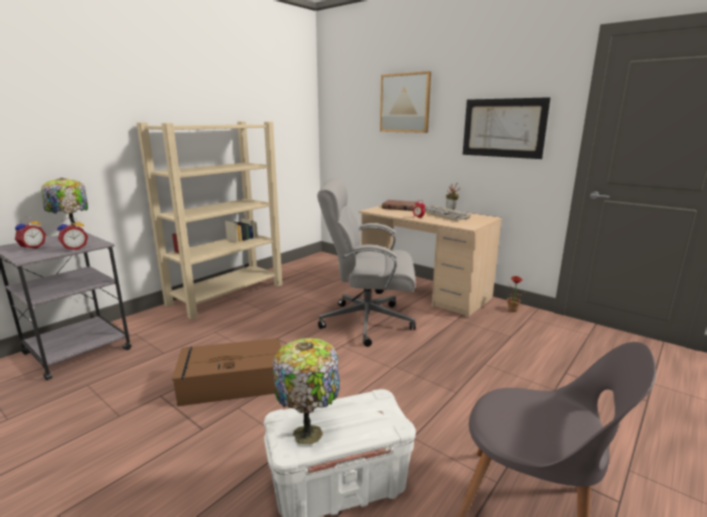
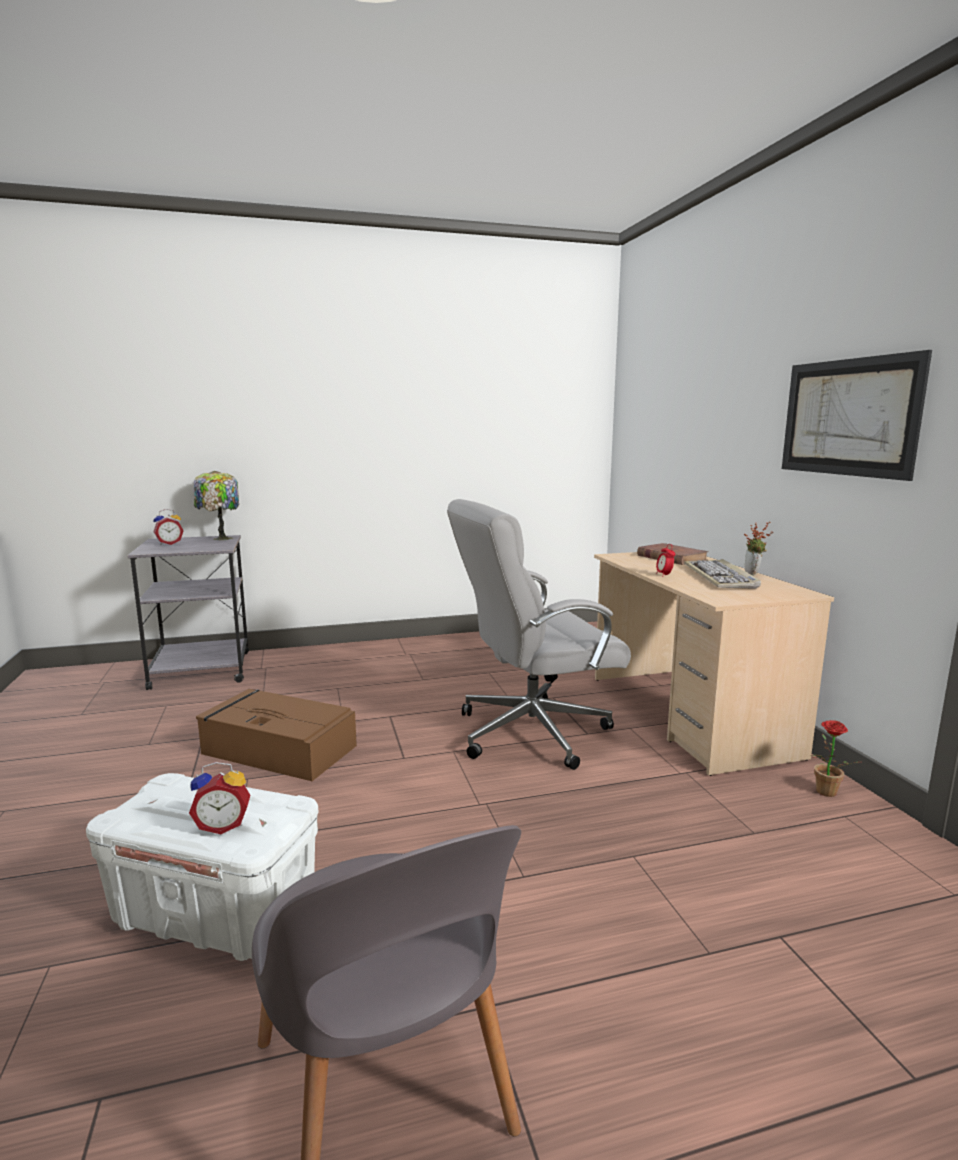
camera: 35 degrees right, 5 degrees down
alarm clock [57,218,88,251] -> alarm clock moved to [189,762,250,834]
beige bookcase [137,121,282,320] -> none
table lamp [273,338,340,445] -> none
grey office chair [317,178,416,347] -> grey office chair turned 60 degrees counterclockwise [447,499,631,770]
picture [380,71,431,133] -> none

